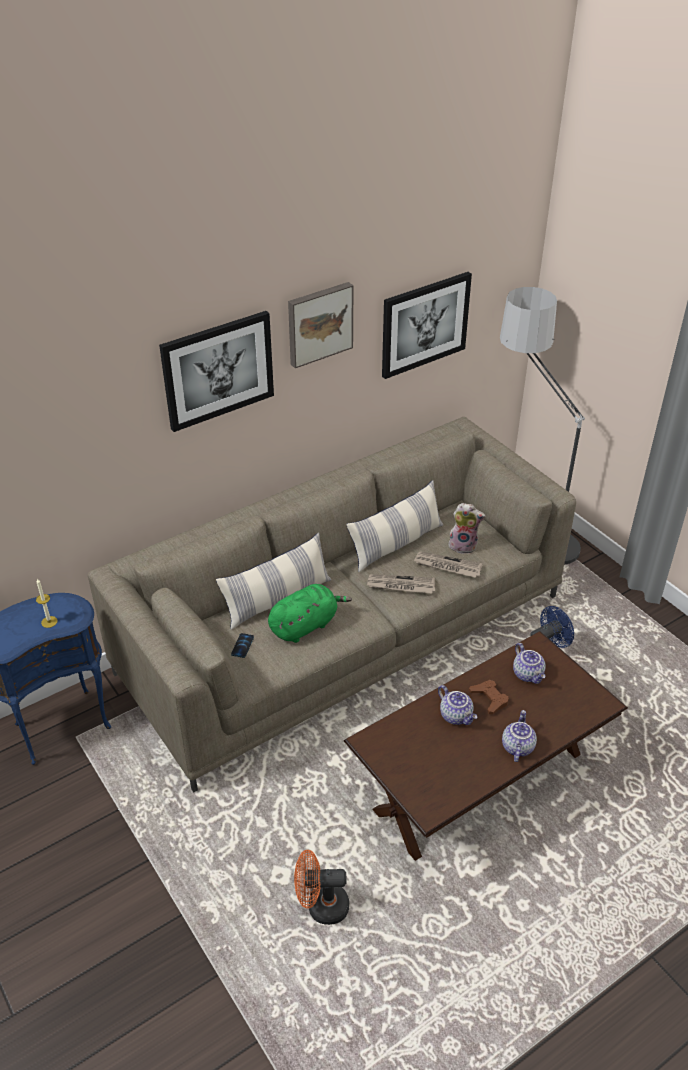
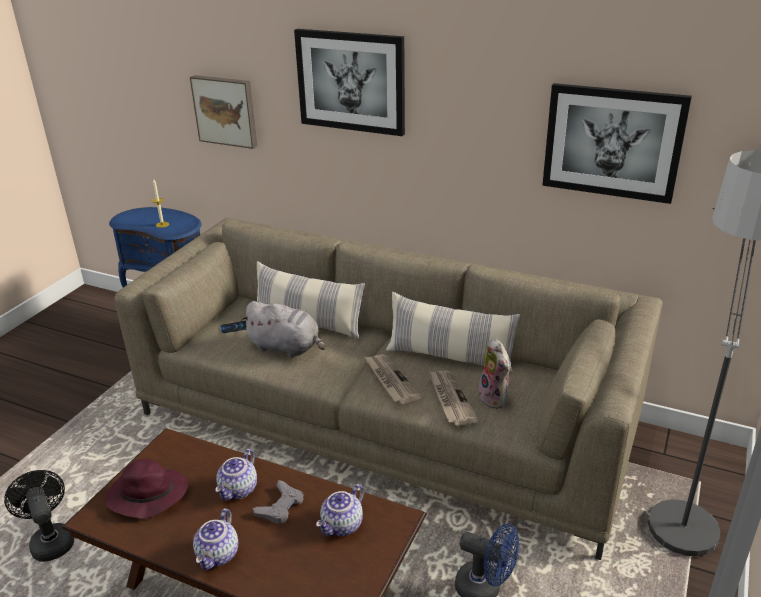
camera: 60 degrees right, 10 degrees down
green plush toy [268,584,352,643] -> grey plush toy [241,301,325,358]
picture [288,282,354,368] -> picture moved to [190,75,257,149]
orange fan [294,850,349,925] -> black fan [4,470,74,562]
brown game controller [468,680,509,714] -> grey game controller [253,480,303,524]
teapot [502,710,537,762] -> teapot turned 120 degrees clockwise [193,508,238,570]
none -> purple hat [105,459,188,518]

